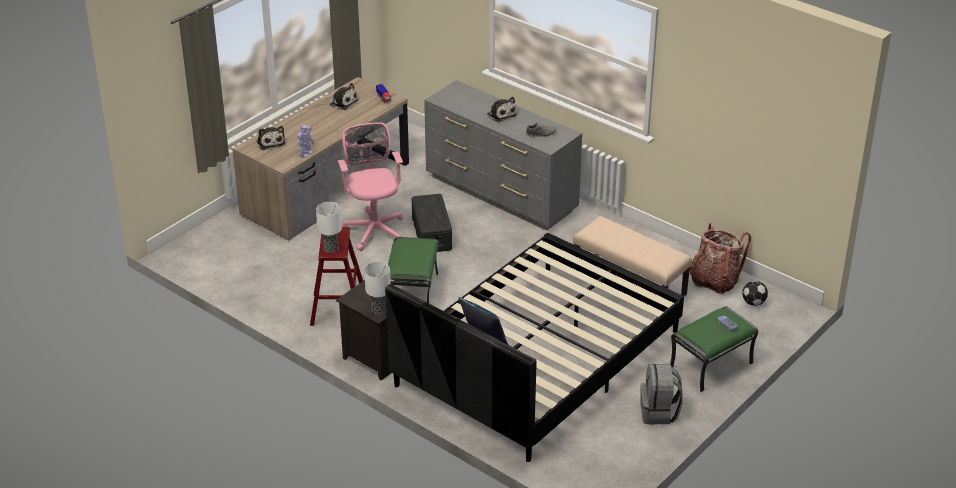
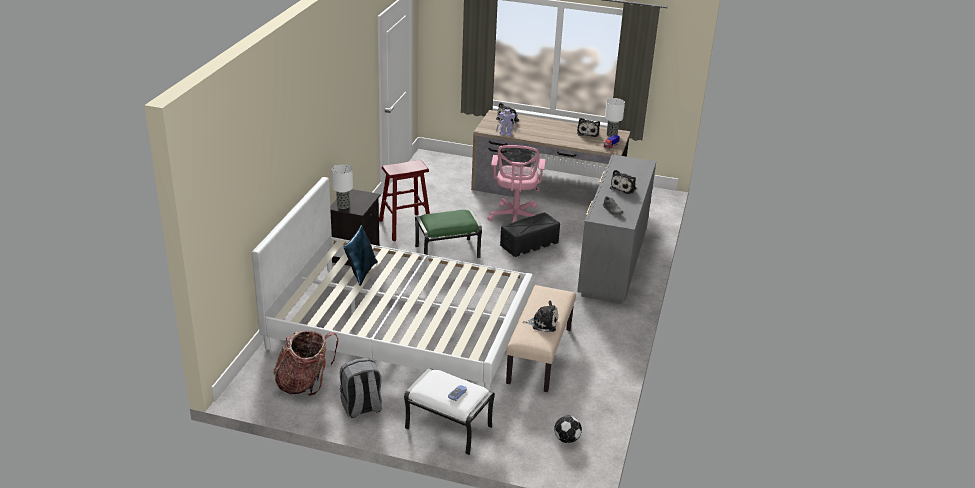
camera: 65 degrees right, 5 degrees down
table lamp [316,202,342,253] -> table lamp moved to [605,98,625,137]
pink office chair [338,122,403,251] -> pink office chair turned 135 degrees clockwise [487,145,545,223]
black bed [385,233,684,462] -> white bed [252,177,533,391]
green ottoman [670,306,758,392] -> white ottoman [404,368,495,455]
backpack [690,223,751,294] -> backpack moved to [274,330,338,396]
none -> plush toy [522,300,558,332]

